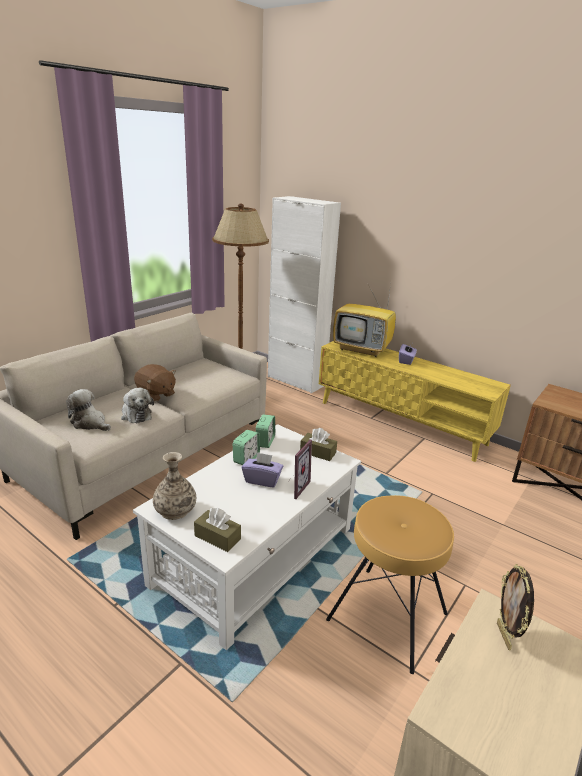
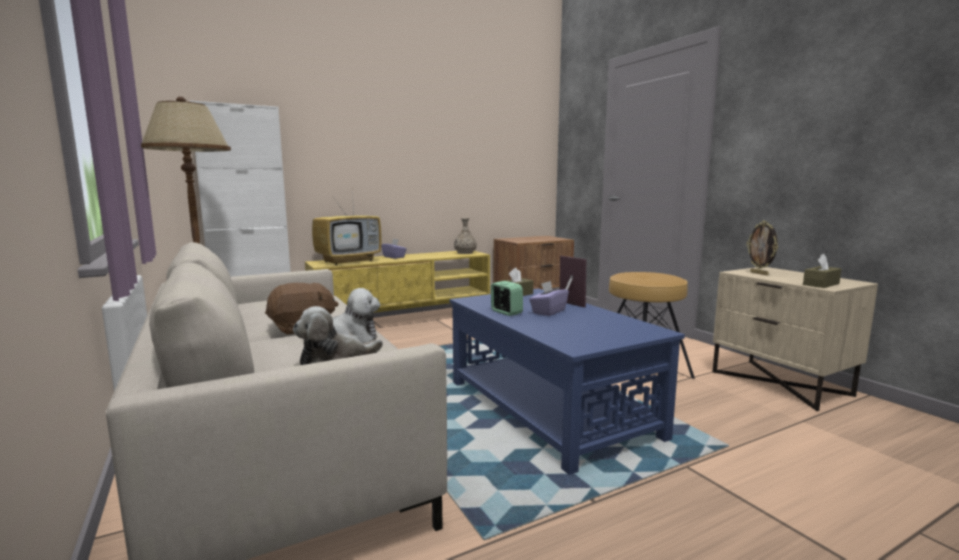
camera: 65 degrees left, 15 degrees down
white coffee table [133,424,361,650] -> blue coffee table [450,288,685,475]
vase [153,452,196,520] -> vase moved to [454,218,477,254]
brown tissue box [194,508,241,552] -> brown tissue box moved to [803,254,841,288]
alarm clock [256,414,275,448] -> none
picture frame [497,564,534,651] -> picture frame turned 45 degrees clockwise [747,221,778,275]

